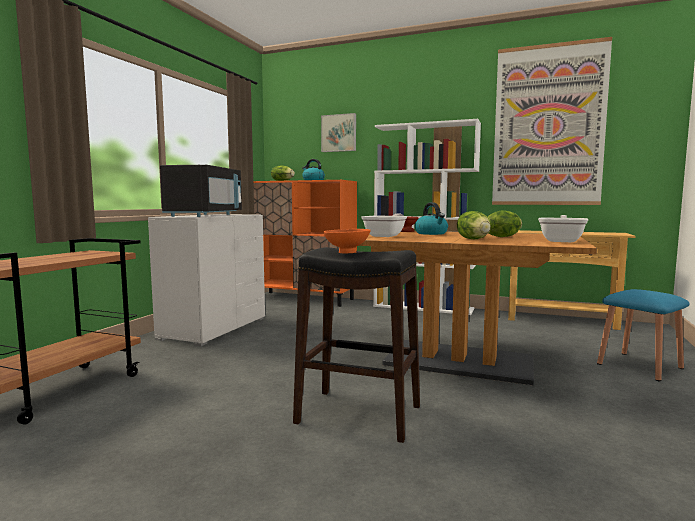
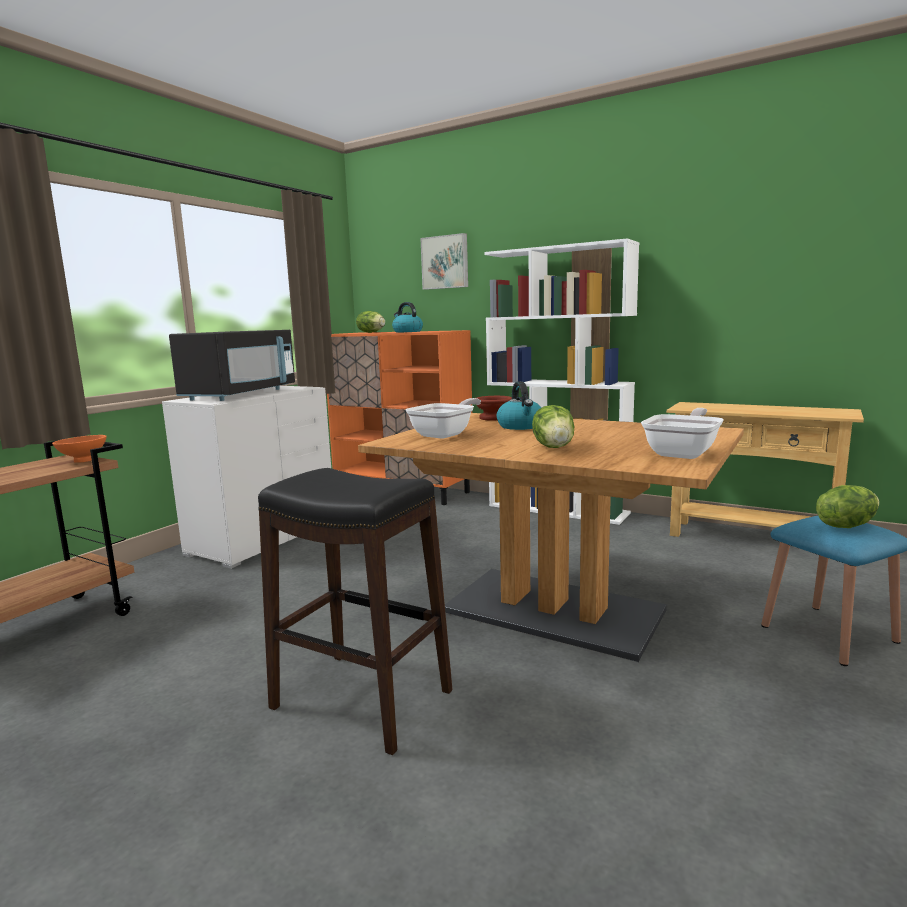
camera: 10 degrees right, 5 degrees up
orange bowl [323,229,371,253] -> orange bowl moved to [52,435,107,463]
lettuce [488,210,522,237] -> lettuce moved to [816,485,879,528]
picture [492,37,612,205] -> none

